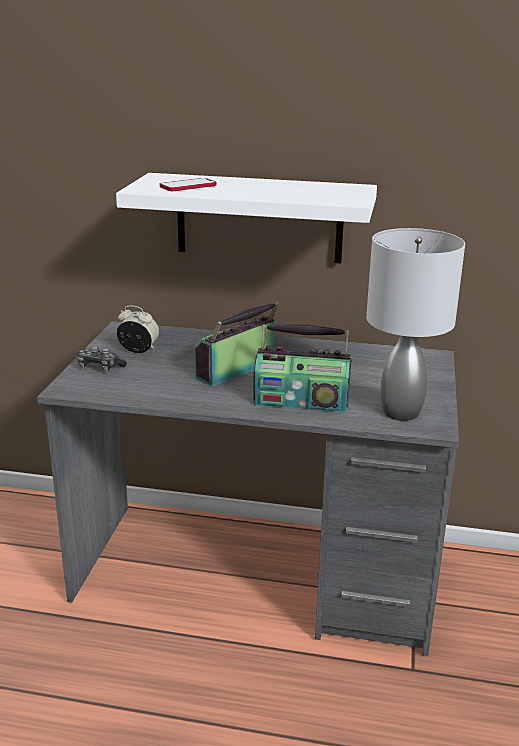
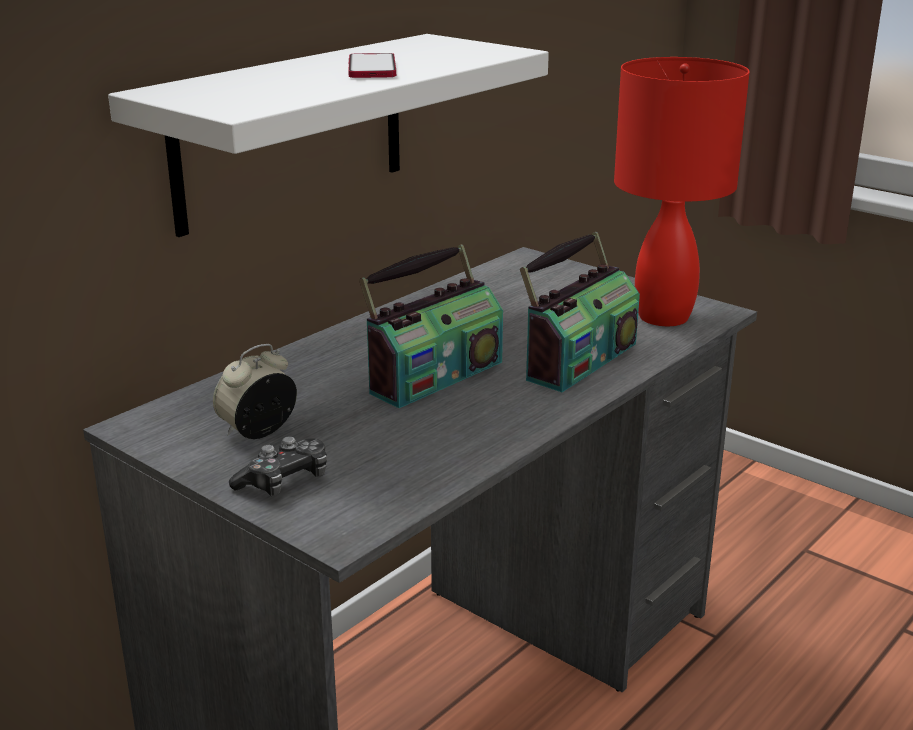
camera: 60 degrees left, 0 degrees up
phone [160,178,216,191] -> phone moved to [348,53,396,78]
radio [195,302,279,386] -> radio turned 120 degrees counterclockwise [359,244,503,408]
grey table lamp [366,228,465,421] -> red table lamp [614,57,750,326]

